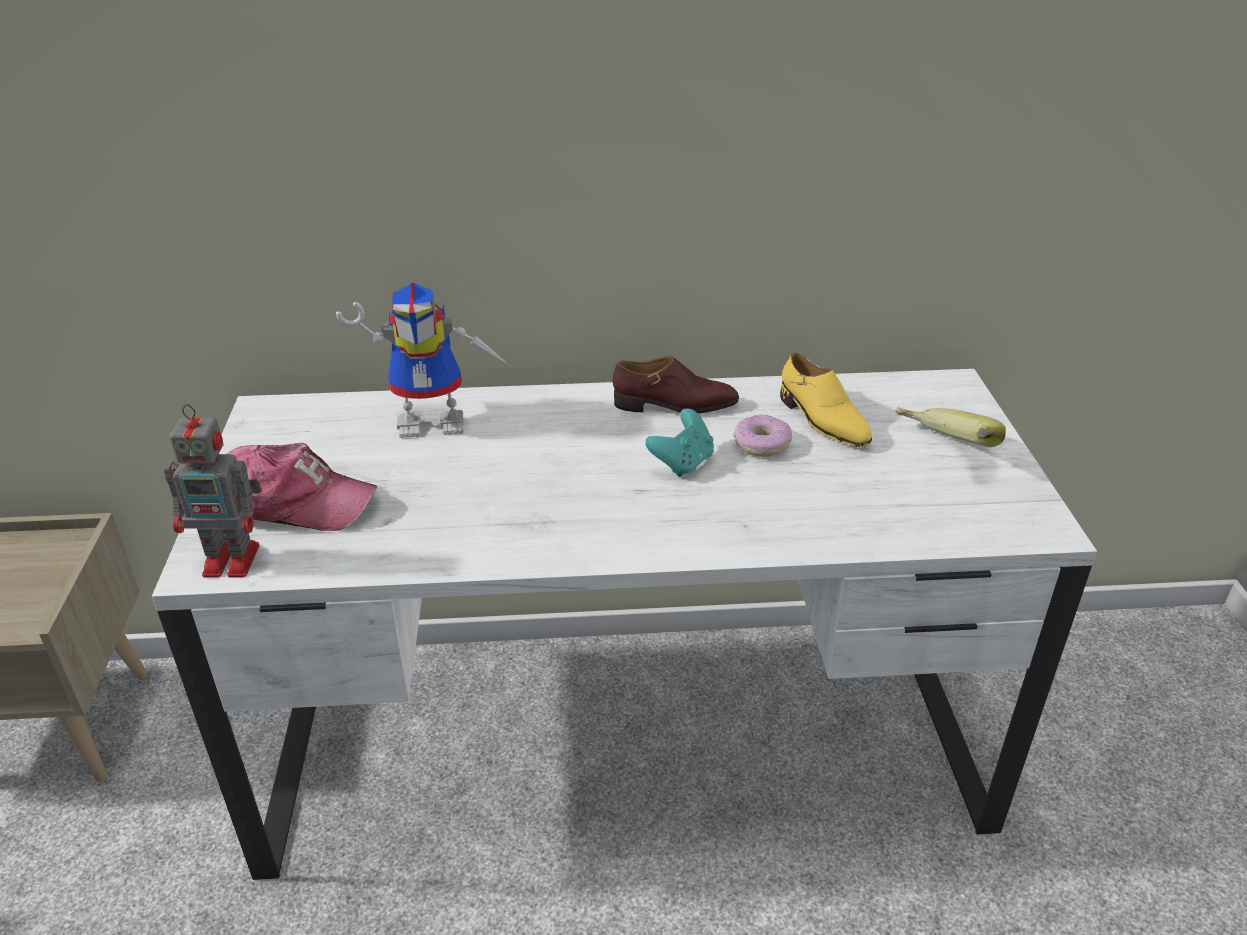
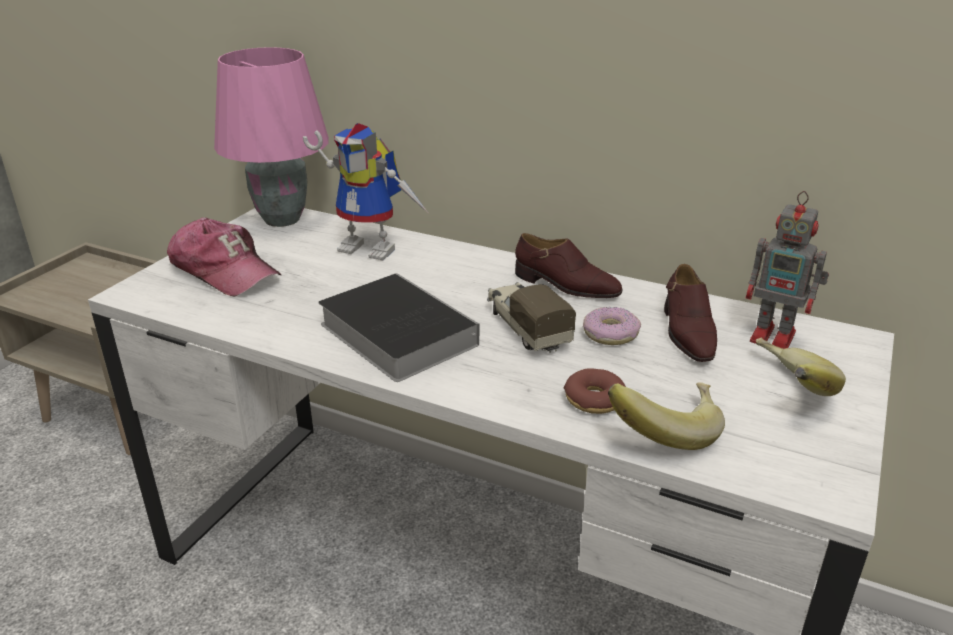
camera: 30 degrees right, 5 degrees down
toy robot [163,404,262,578] -> toy robot moved to [746,191,829,349]
turquoise game controller [645,408,714,477] -> toy truck [487,282,576,353]
yellow shoe [780,353,872,447] -> brown shoe [664,264,717,362]
none -> pink table lamp [214,47,329,227]
none -> book [318,273,479,382]
none -> donut [564,368,626,414]
none -> banana [608,382,725,450]

